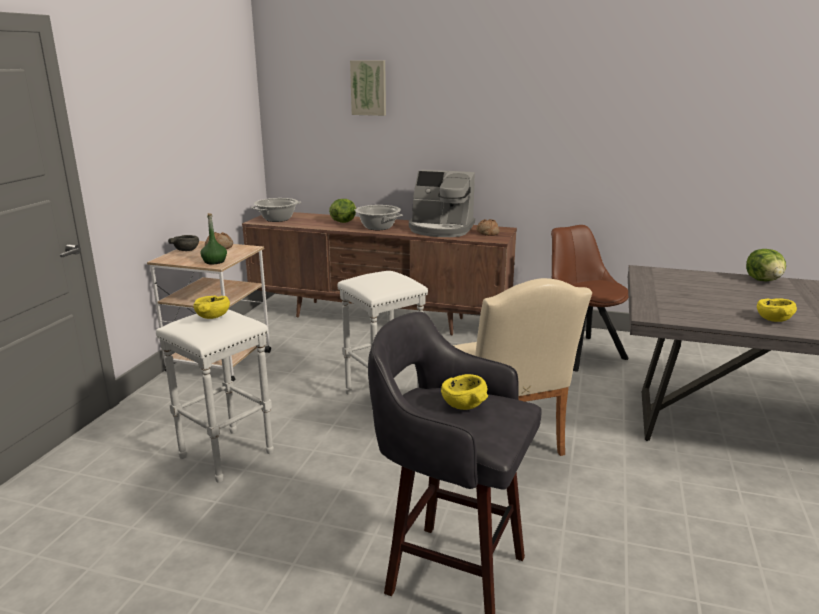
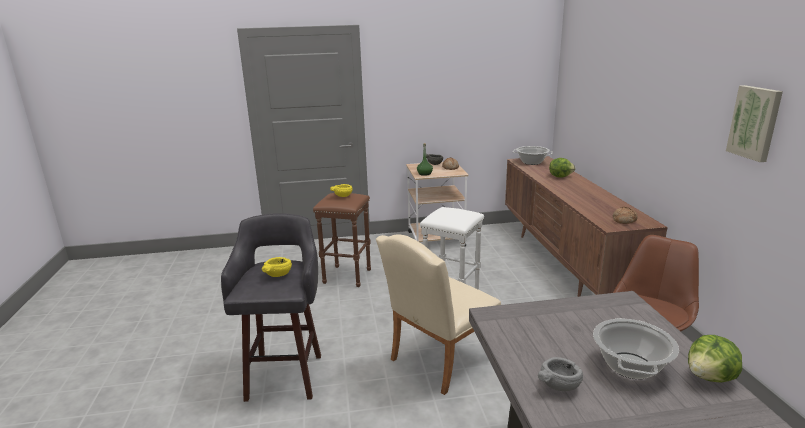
camera: 65 degrees right, 0 degrees up
white stool [156,310,274,482] -> brown stool [313,193,371,287]
picture [350,60,386,116] -> picture moved to [726,85,783,162]
cooking pot [355,205,402,230] -> cooking pot moved to [593,318,679,379]
coffee machine [409,170,475,237] -> none
yellow bowl [757,298,797,322] -> grey bowl [538,357,583,391]

